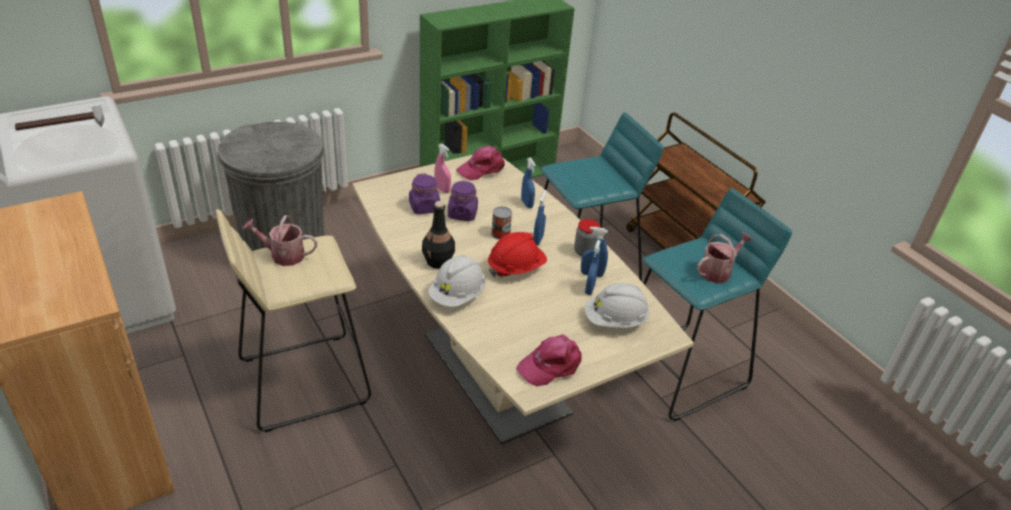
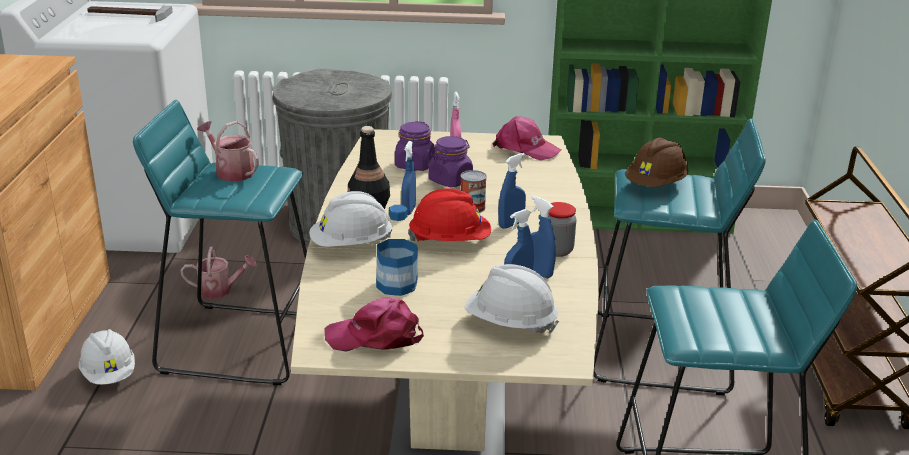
camera: 35 degrees right, 10 degrees down
beige stool [216,209,371,432] -> turquoise stool [133,100,307,385]
pink cap [456,146,505,180] -> pink cap turned 150 degrees counterclockwise [493,116,561,161]
blue spray bottle [521,158,536,208] -> blue spray bottle moved to [401,141,416,215]
watering can [697,232,753,283] -> watering can moved to [181,247,257,299]
none -> white hard hat [79,329,135,385]
none -> bottle [376,205,418,296]
none -> brown hard hat [625,138,688,187]

